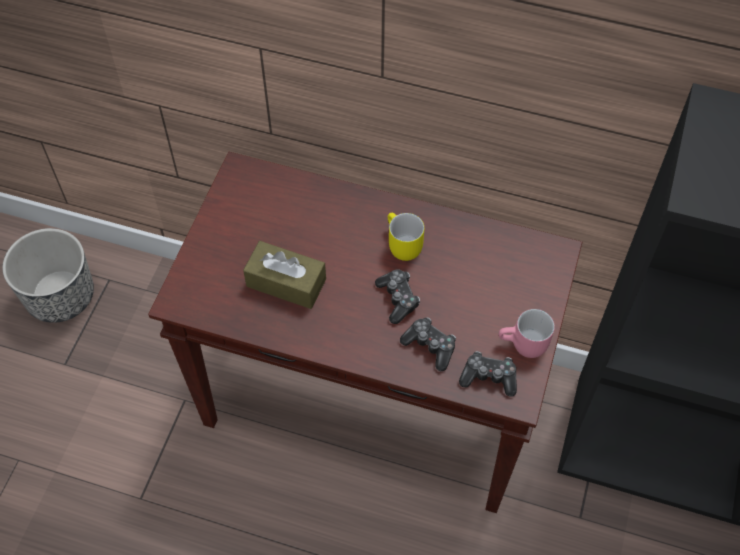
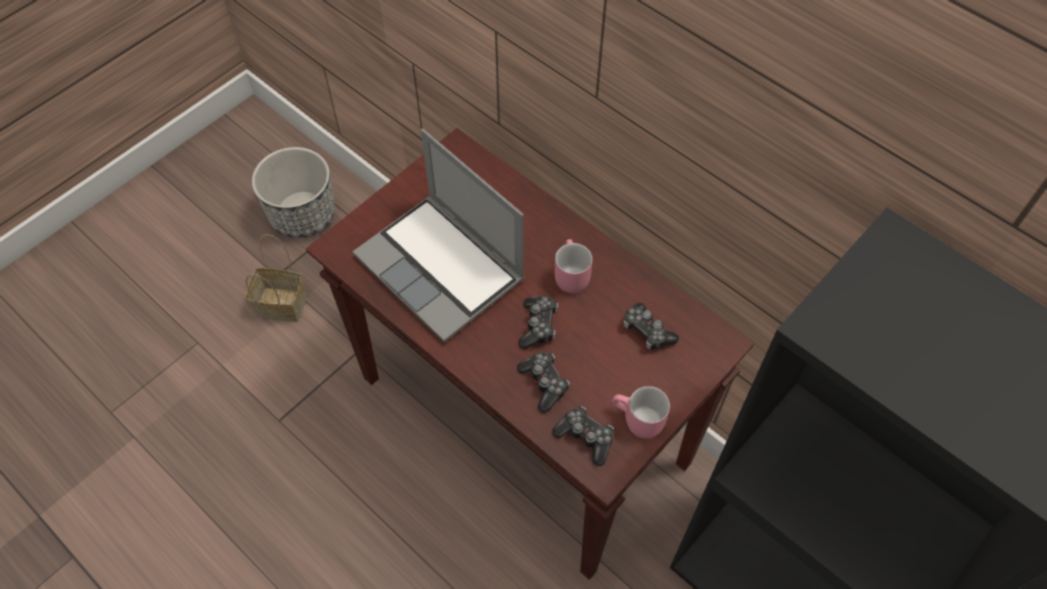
camera: 25 degrees right, 0 degrees up
brown tissue box [243,241,326,309] -> laptop [352,129,525,343]
yellow mug [388,213,424,261] -> pink mug [555,239,593,293]
none -> basket [245,234,307,322]
none -> game controller [623,303,679,350]

